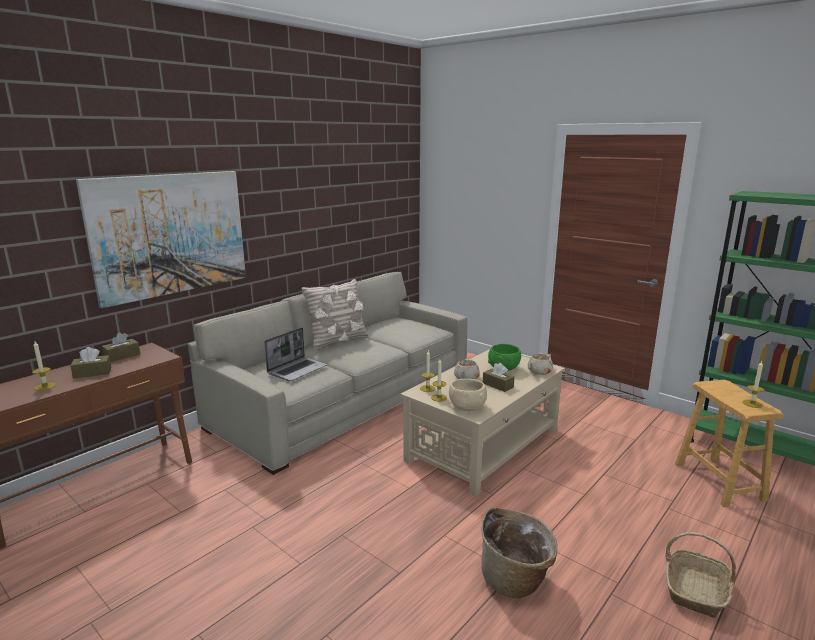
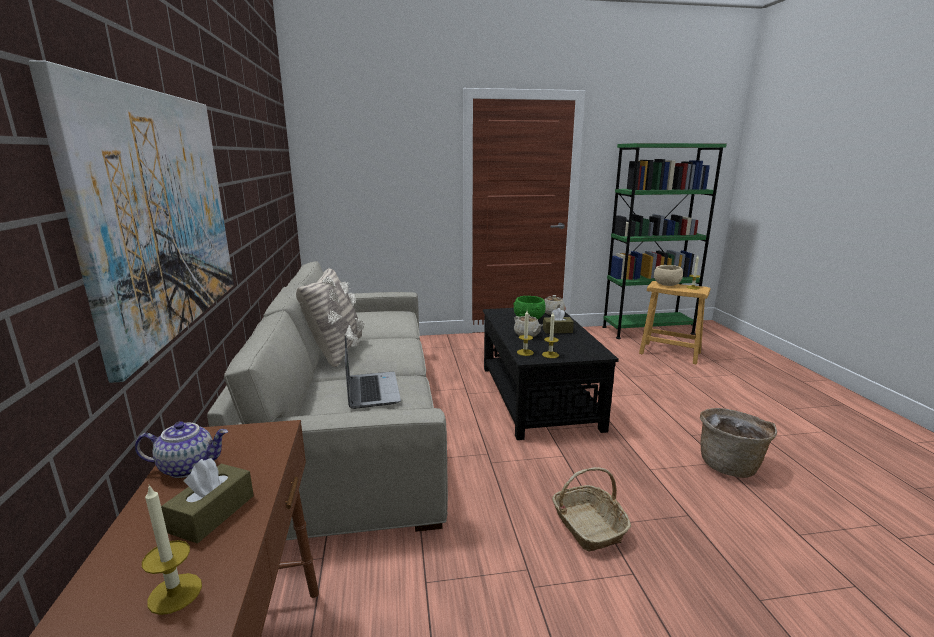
camera: 50 degrees left, 0 degrees up
brown tissue box [102,332,140,362] -> teapot [135,421,228,478]
beige coffee table [401,349,565,496] -> black coffee table [483,308,619,440]
beige bowl [449,379,487,411] -> beige bowl moved to [654,265,683,286]
basket [665,532,736,618] -> basket moved to [552,467,631,552]

